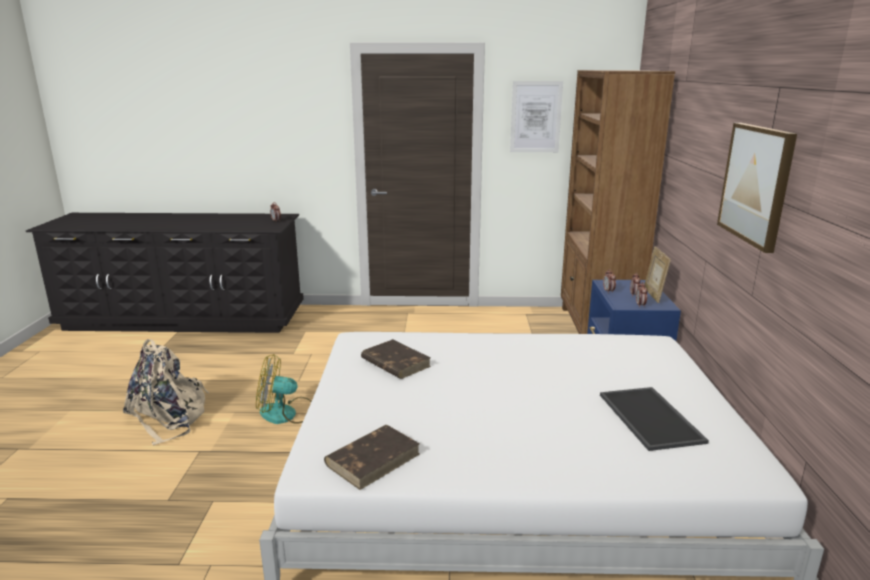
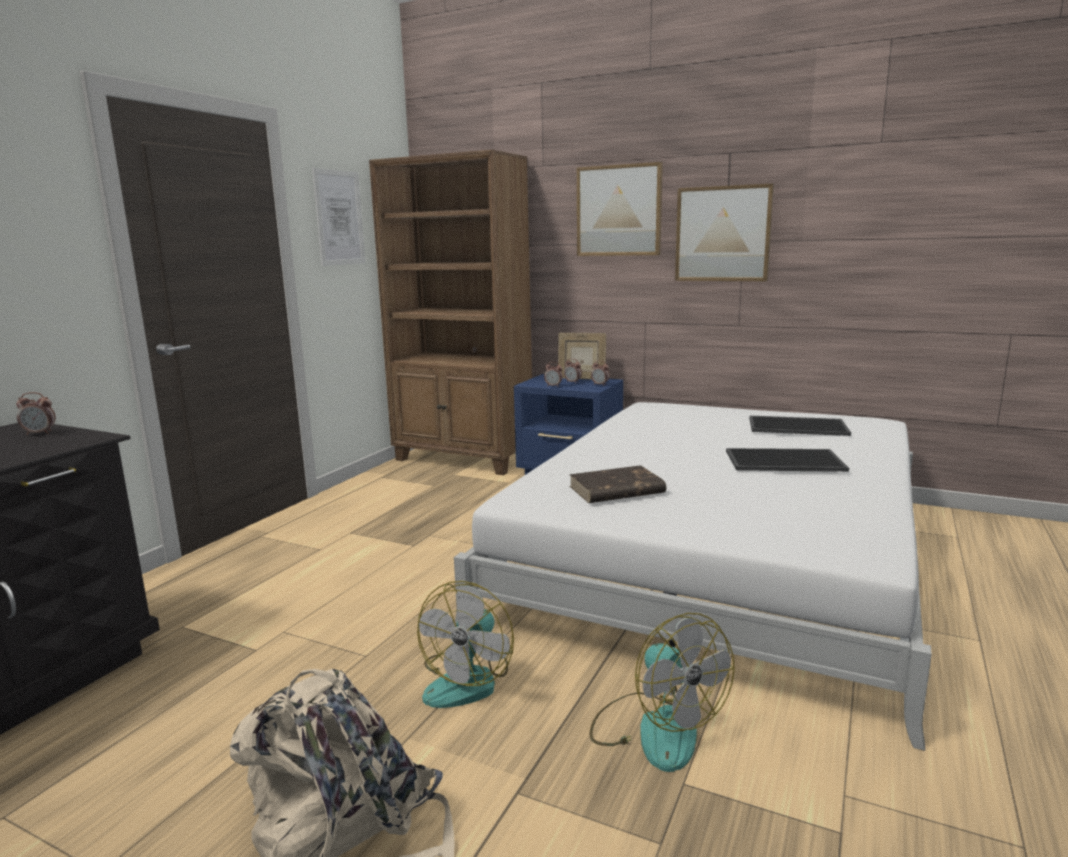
camera: 65 degrees left, 5 degrees down
brown book [324,425,420,490] -> none
none -> picture [577,162,663,256]
none -> fan [589,613,735,772]
none -> tray [726,448,849,472]

